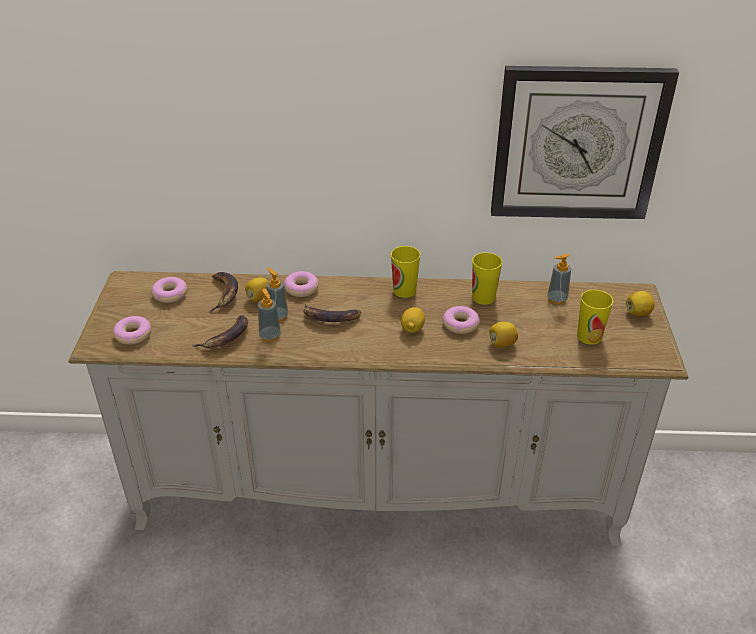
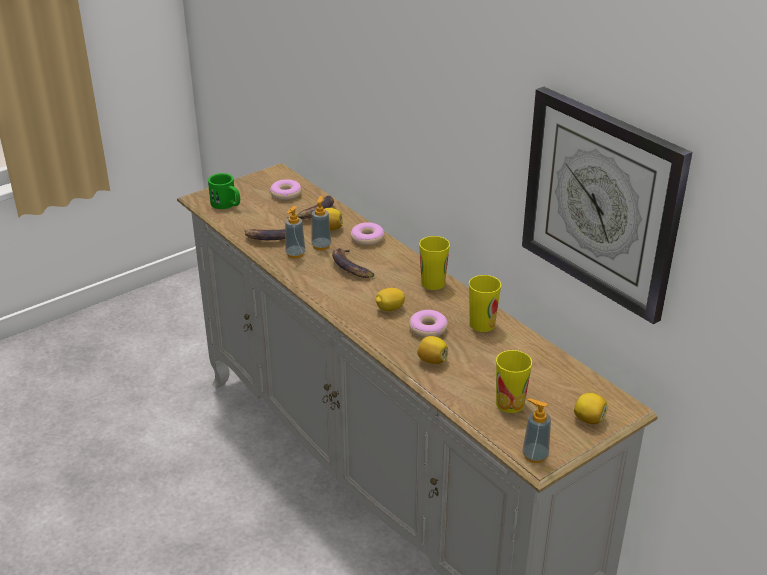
camera: 50 degrees right, 5 degrees down
donut [113,316,151,345] -> green mug [208,173,240,209]
soap dispenser [547,254,571,304] -> soap dispenser moved to [522,399,551,463]

